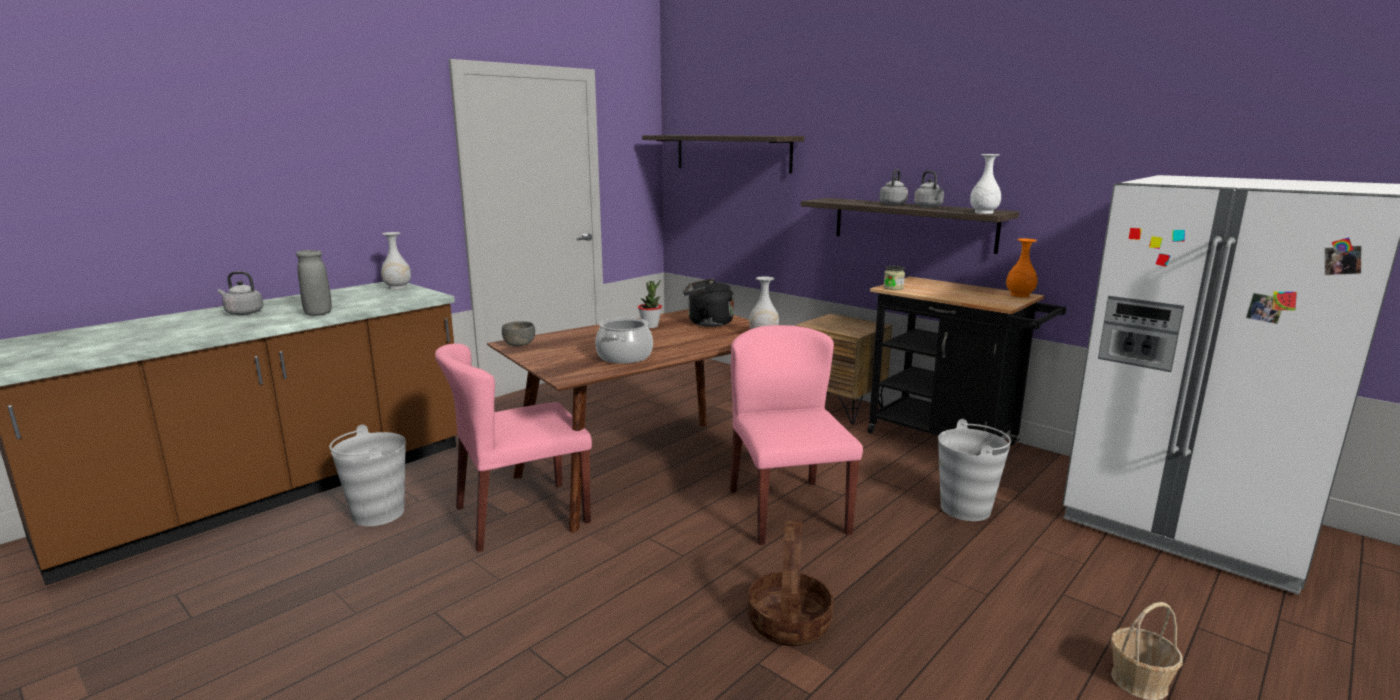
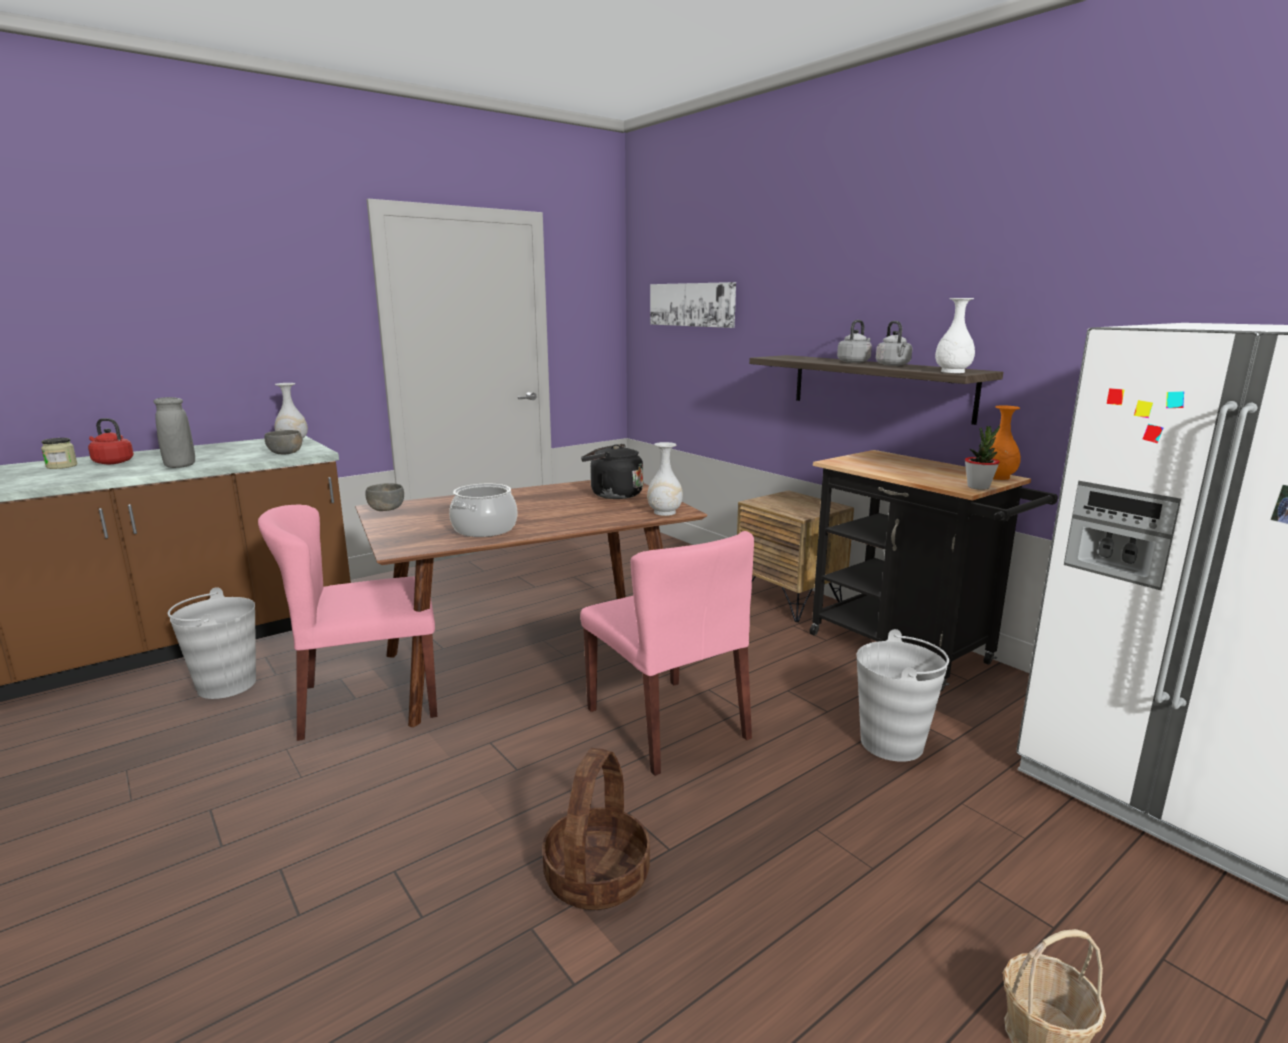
camera: 10 degrees right, 0 degrees up
grey kettle [218,271,264,315] -> red kettle [88,418,134,464]
potted plant [638,280,662,329] -> potted plant moved to [965,425,1000,490]
shelf [642,135,805,174] -> picture [650,282,736,328]
pink chair [730,325,863,545] -> pink chair turned 150 degrees clockwise [580,531,754,776]
jar [883,266,905,290] -> jar moved to [41,438,78,469]
none -> grey bowl [264,430,302,454]

